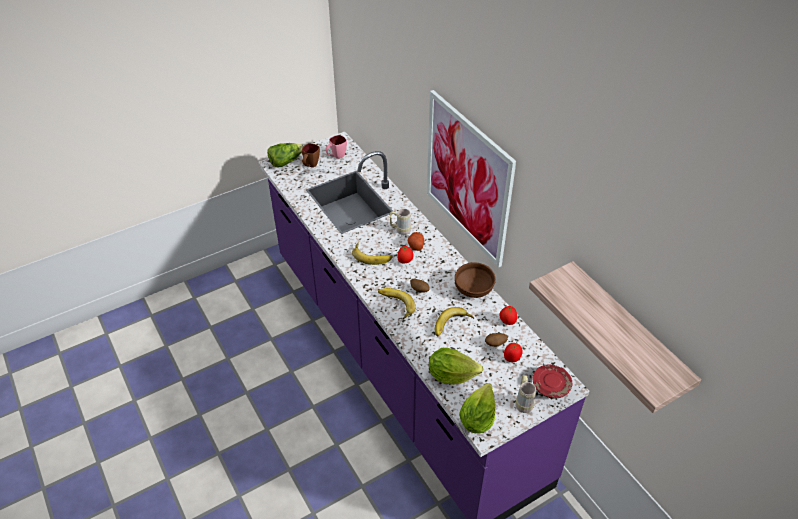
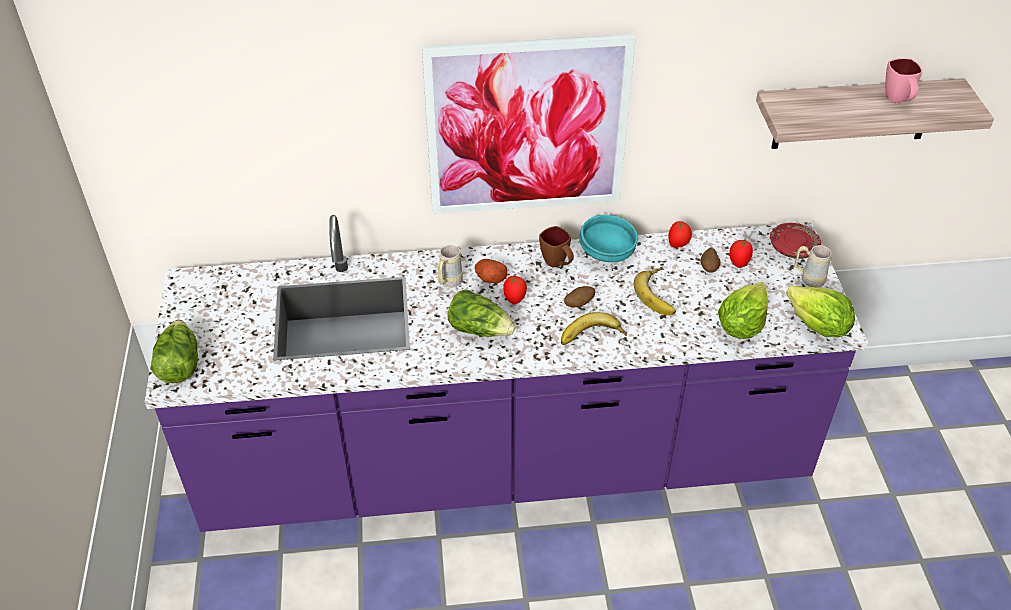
camera: 65 degrees left, 0 degrees up
brown mug [302,143,320,167] -> brown mug moved to [539,226,574,268]
pink mug [325,135,347,159] -> pink mug moved to [885,58,922,103]
banana [352,242,393,265] -> lettuce [448,289,515,337]
brown bowl [455,262,496,298] -> turquoise bowl [579,215,638,262]

